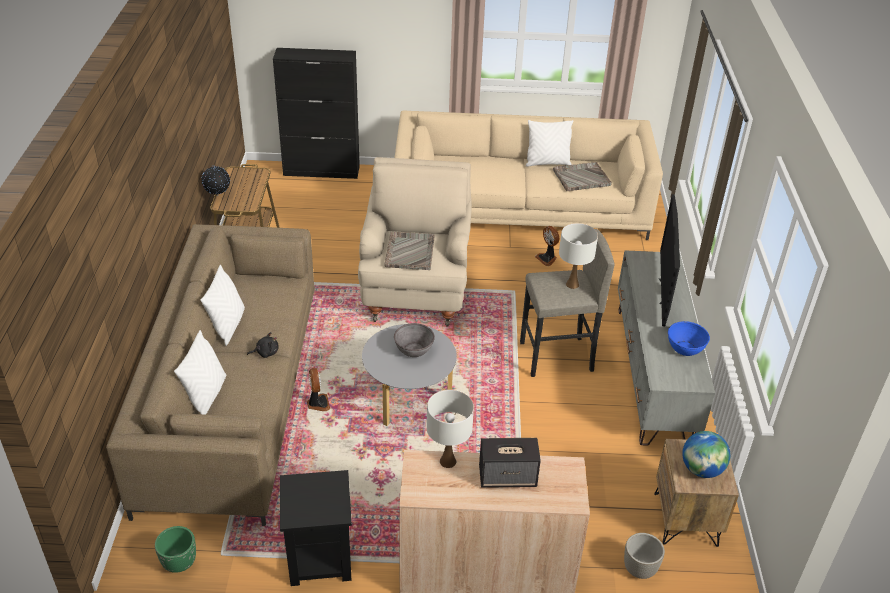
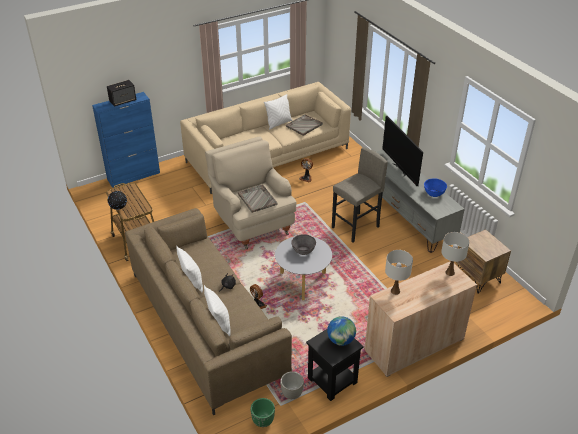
camera: 30 degrees left, 0 degrees up
black cabinet [273,48,360,179] -> blue cabinet [92,92,160,188]
speaker [479,438,541,488] -> speaker moved to [107,80,136,107]
white table lamp [559,223,598,289] -> white table lamp moved to [441,232,470,276]
grey planter [624,533,665,579] -> grey planter moved to [280,371,304,399]
globe [682,431,730,478] -> globe moved to [327,316,356,346]

